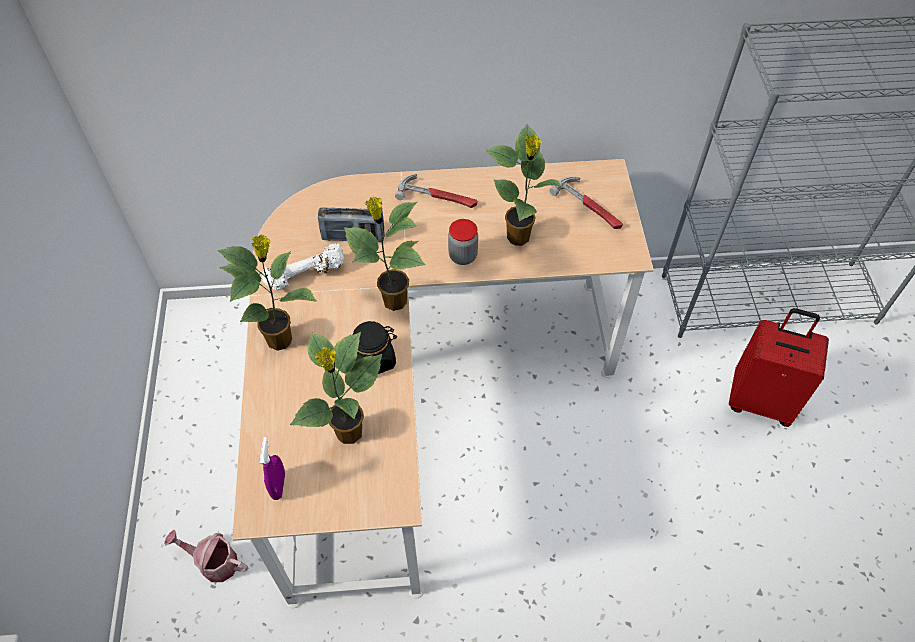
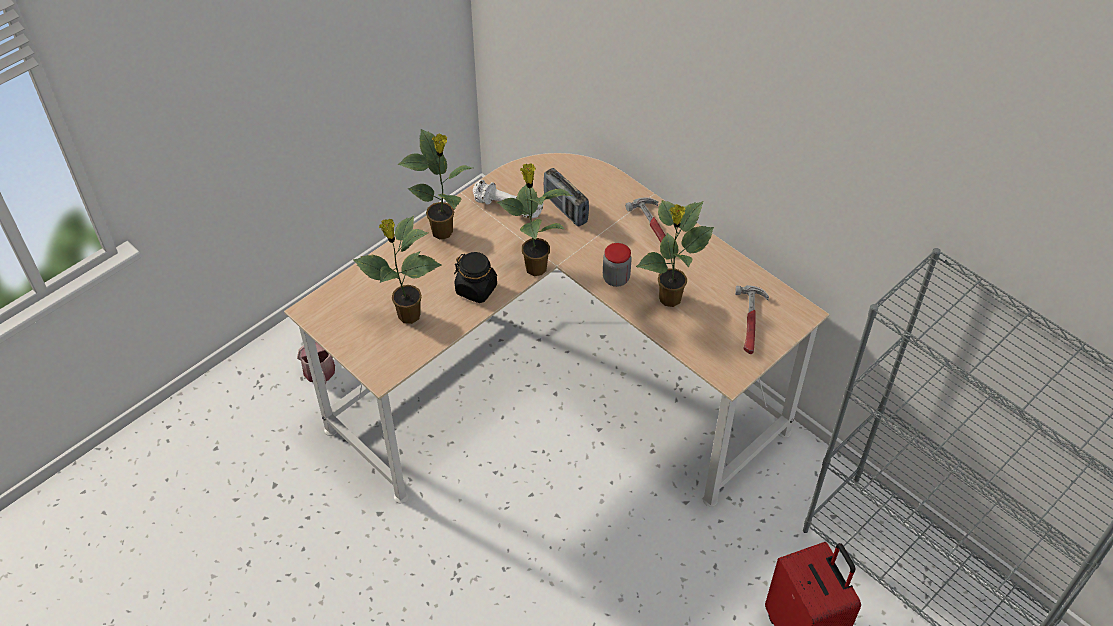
camera: 50 degrees right, 5 degrees down
purple spray bottle [260,437,285,500] -> none

